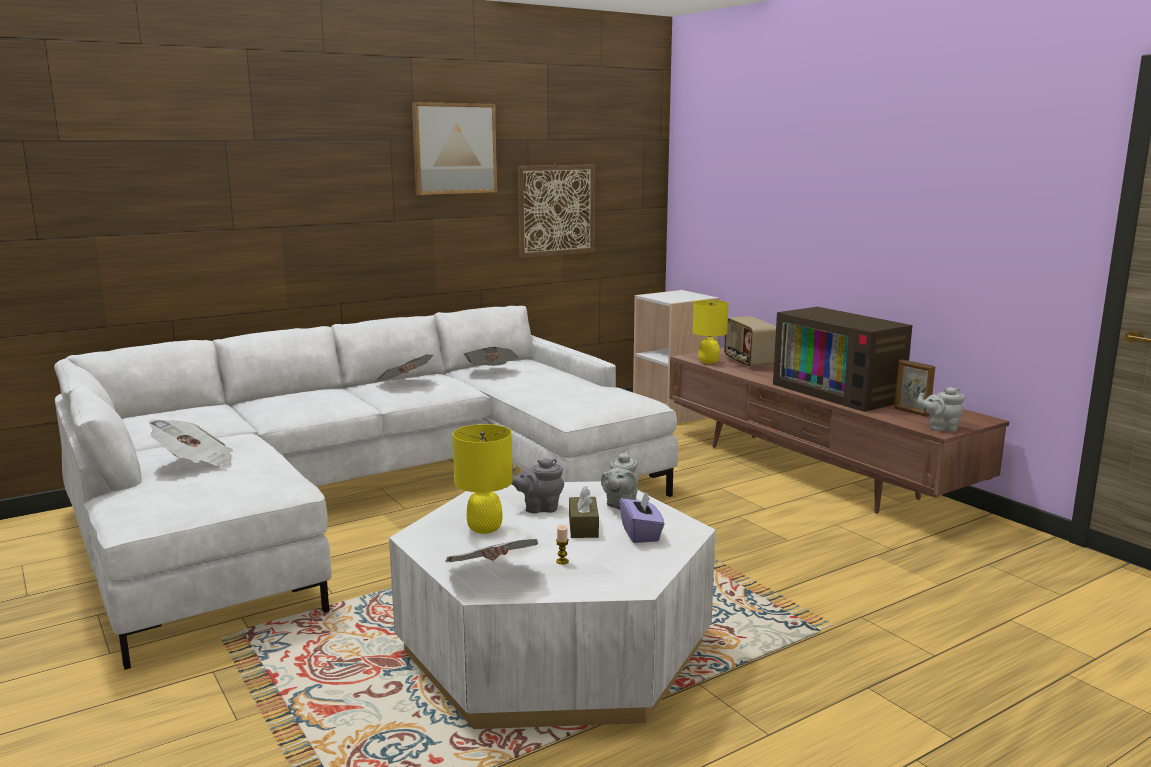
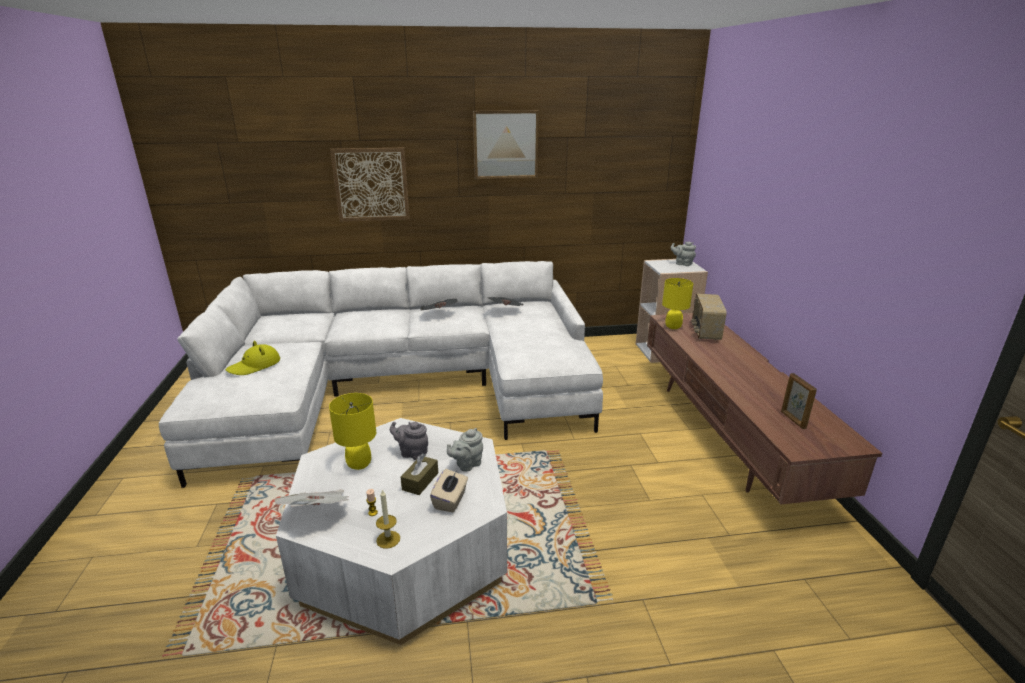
camera: 25 degrees right, 10 degrees up
newspaper [149,420,233,468] -> yellow hat [226,341,280,375]
picture [518,164,595,258] -> picture moved to [330,148,410,222]
purple tissue box [619,490,665,543] -> beige tissue box [430,469,468,512]
television [773,307,912,412] -> none
grey teapot [917,387,964,431] -> grey teapot moved to [670,241,696,266]
none -> candle [376,489,400,549]

